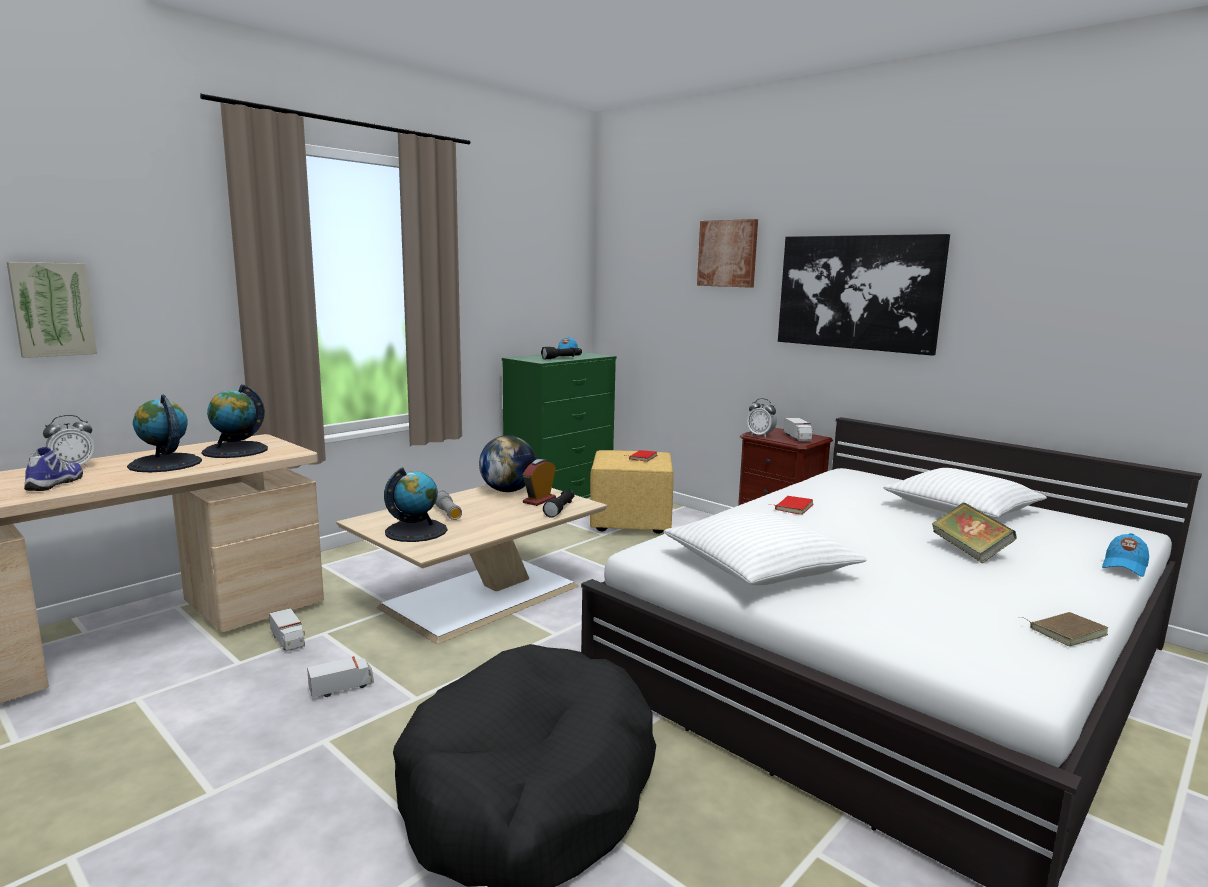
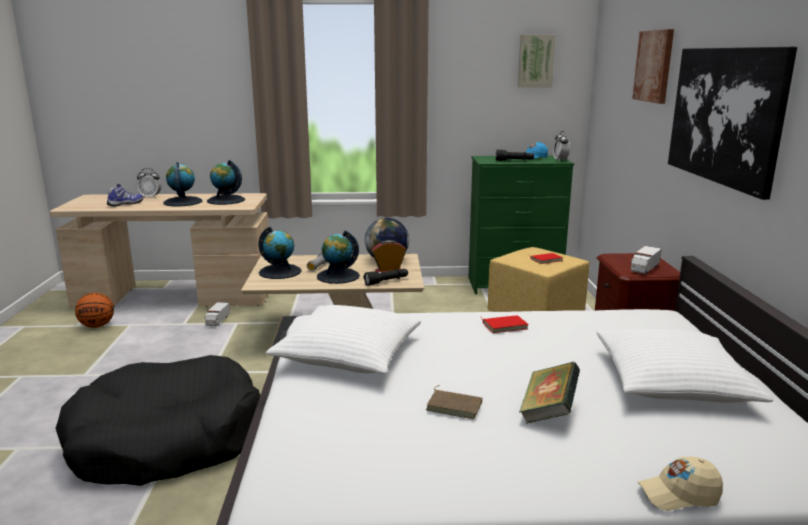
camera: 45 degrees right, 5 degrees up
picture [7,262,97,358] -> picture moved to [518,34,556,88]
toy truck [307,656,374,698] -> none
alarm clock [747,398,777,438] -> alarm clock moved to [553,131,570,162]
brown book [1020,612,1108,646] -> brown book moved to [426,385,482,419]
blue cap [1102,533,1149,577] -> beige cap [638,457,723,511]
none -> basketball [75,293,114,328]
none -> globe [317,230,360,284]

